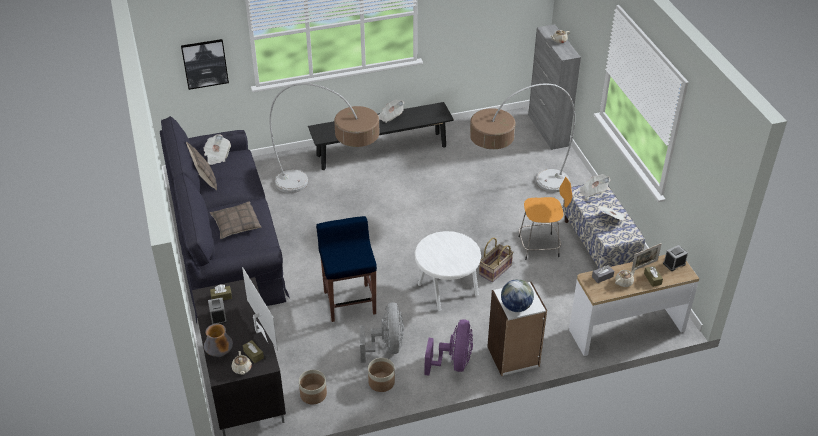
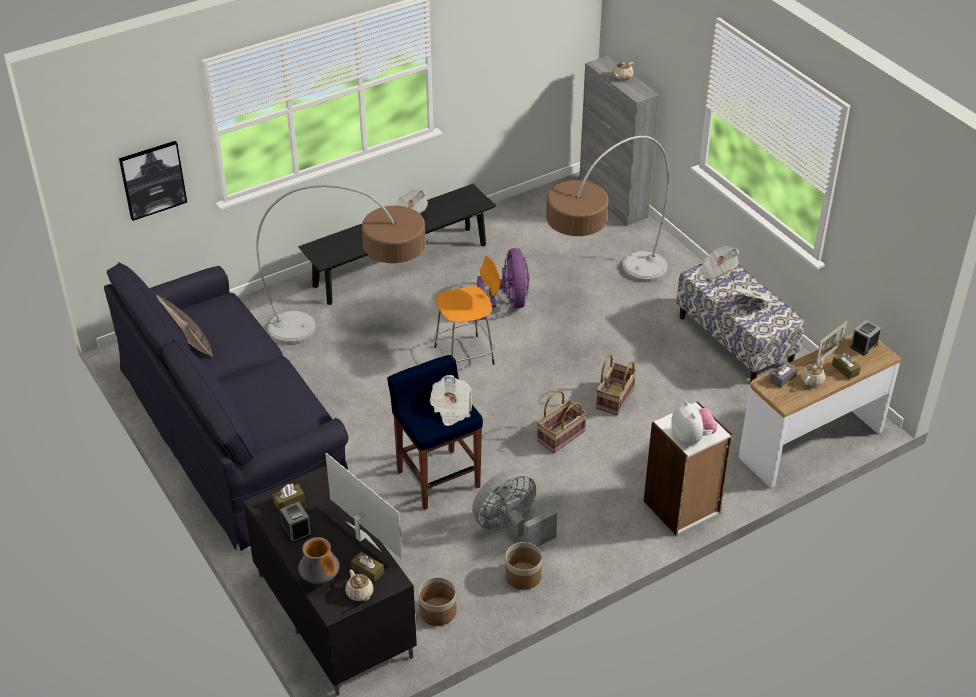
camera: 15 degrees left, 0 degrees up
newspaper [203,134,231,165] -> newspaper moved to [429,375,472,426]
pillow [210,201,262,239] -> none
grey fan [360,302,404,363] -> grey fan turned 105 degrees counterclockwise [472,468,557,547]
white side table [415,231,481,311] -> basket [537,390,587,453]
purple fan [424,319,473,376] -> purple fan moved to [477,248,529,320]
globe [501,279,534,312] -> plush toy [671,401,717,445]
orange stool [519,177,572,260] -> orange stool moved to [434,255,501,365]

